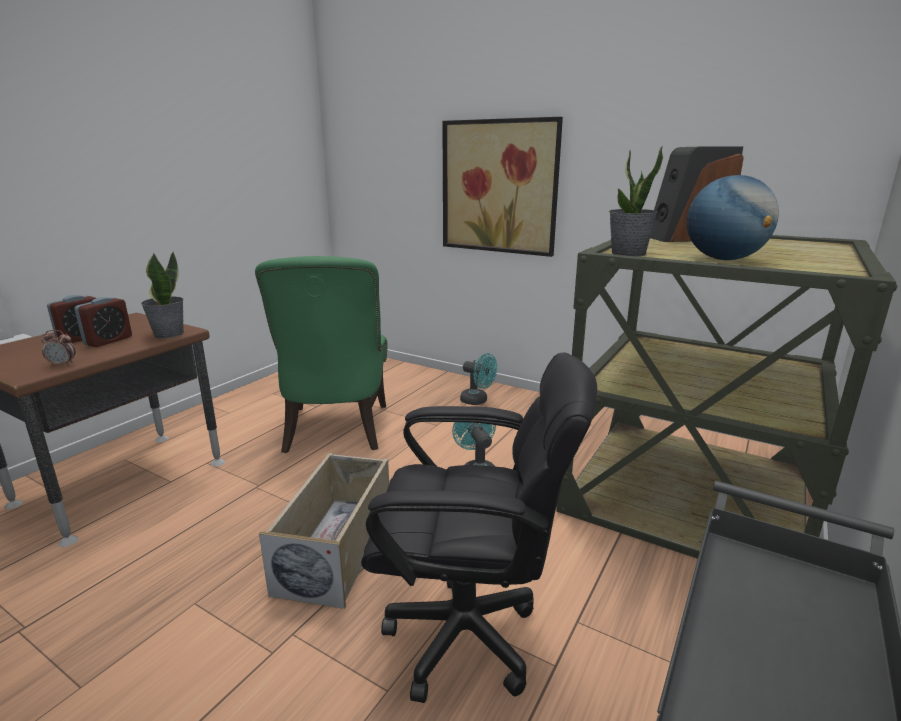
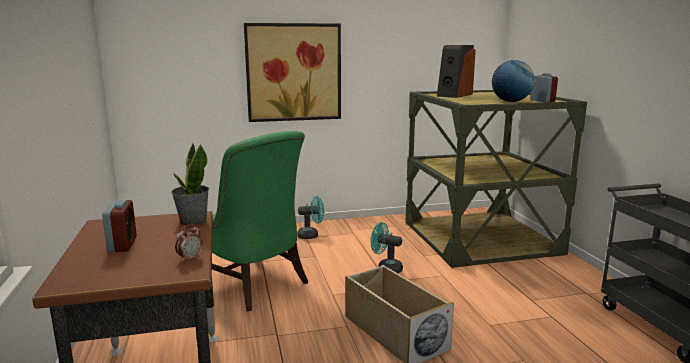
camera: 45 degrees left, 5 degrees down
alarm clock [74,297,132,347] -> alarm clock moved to [530,73,558,102]
black office chair [361,352,597,703] -> none
potted plant [609,146,663,256] -> none

